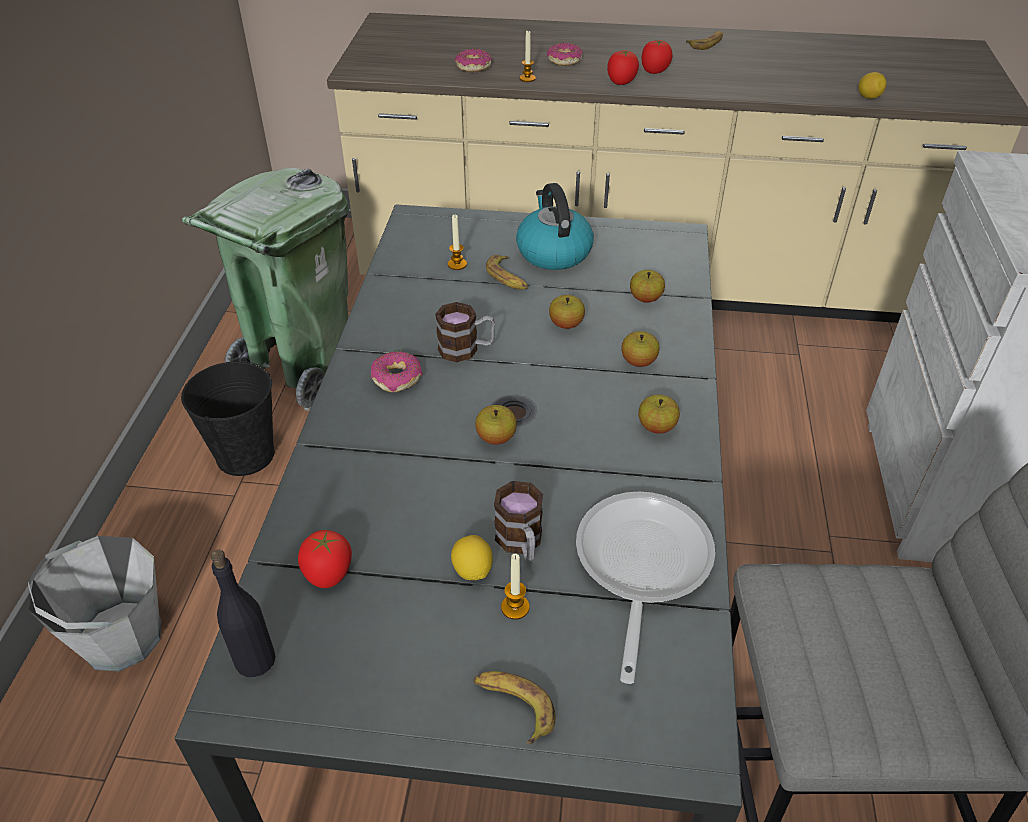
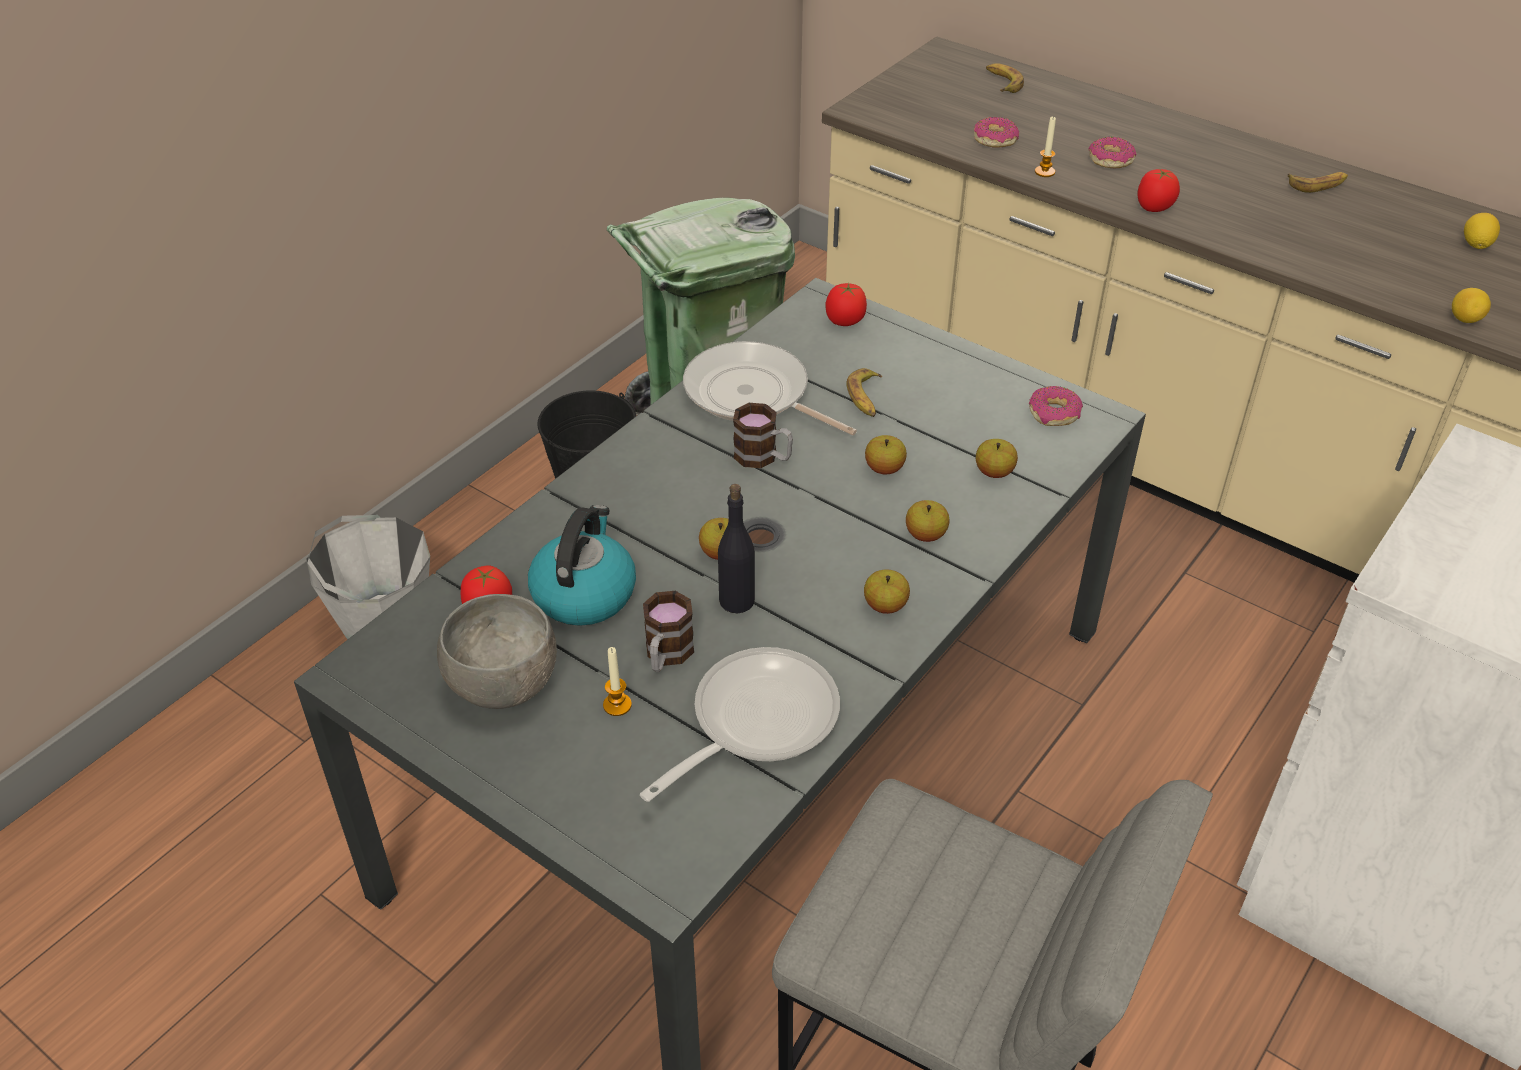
camera: 30 degrees right, 0 degrees up
black bottle [211,550,275,677] -> black bottle moved to [718,484,755,614]
donut [371,351,423,392] -> donut moved to [1029,386,1083,426]
candle [448,215,467,270] -> none
lemon [451,535,493,580] -> lemon moved to [1464,213,1500,249]
banana [473,671,556,744] -> banana moved to [986,63,1024,93]
kettle [516,183,594,270] -> kettle moved to [528,505,636,626]
tomato [641,39,672,74] -> tomato moved to [825,283,867,326]
none -> grey bowl [437,594,557,709]
none -> frying pan [683,341,857,435]

